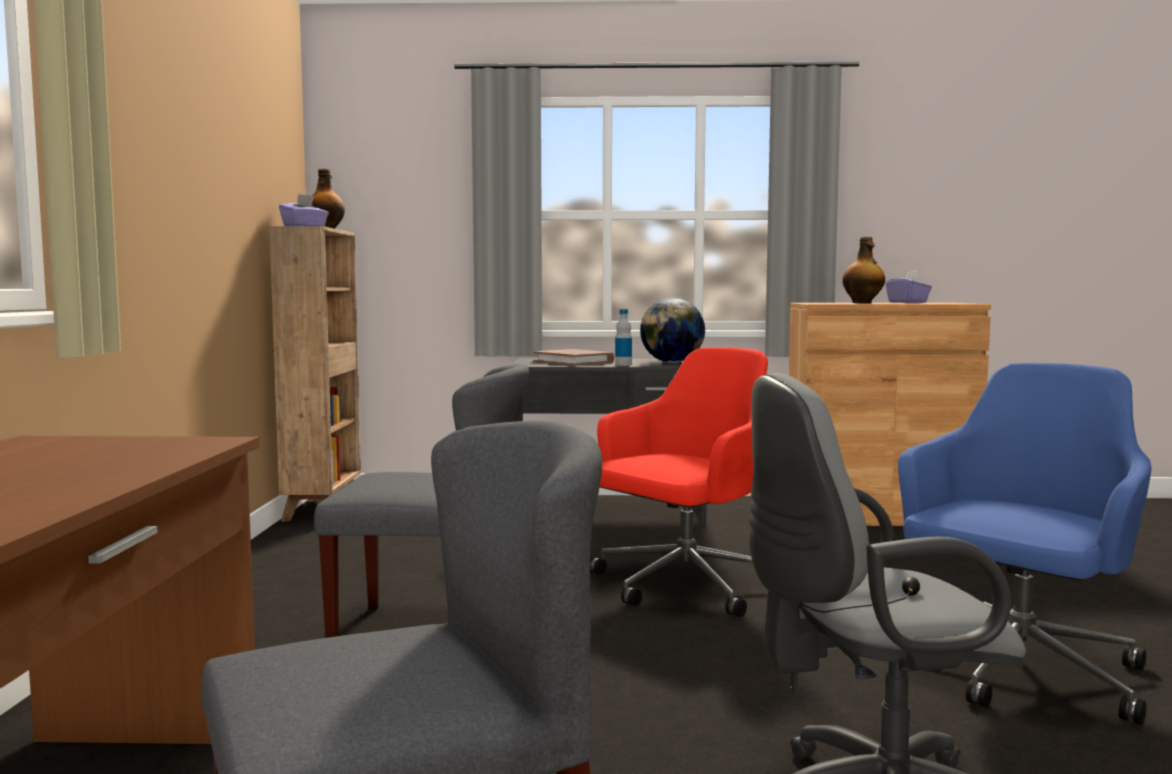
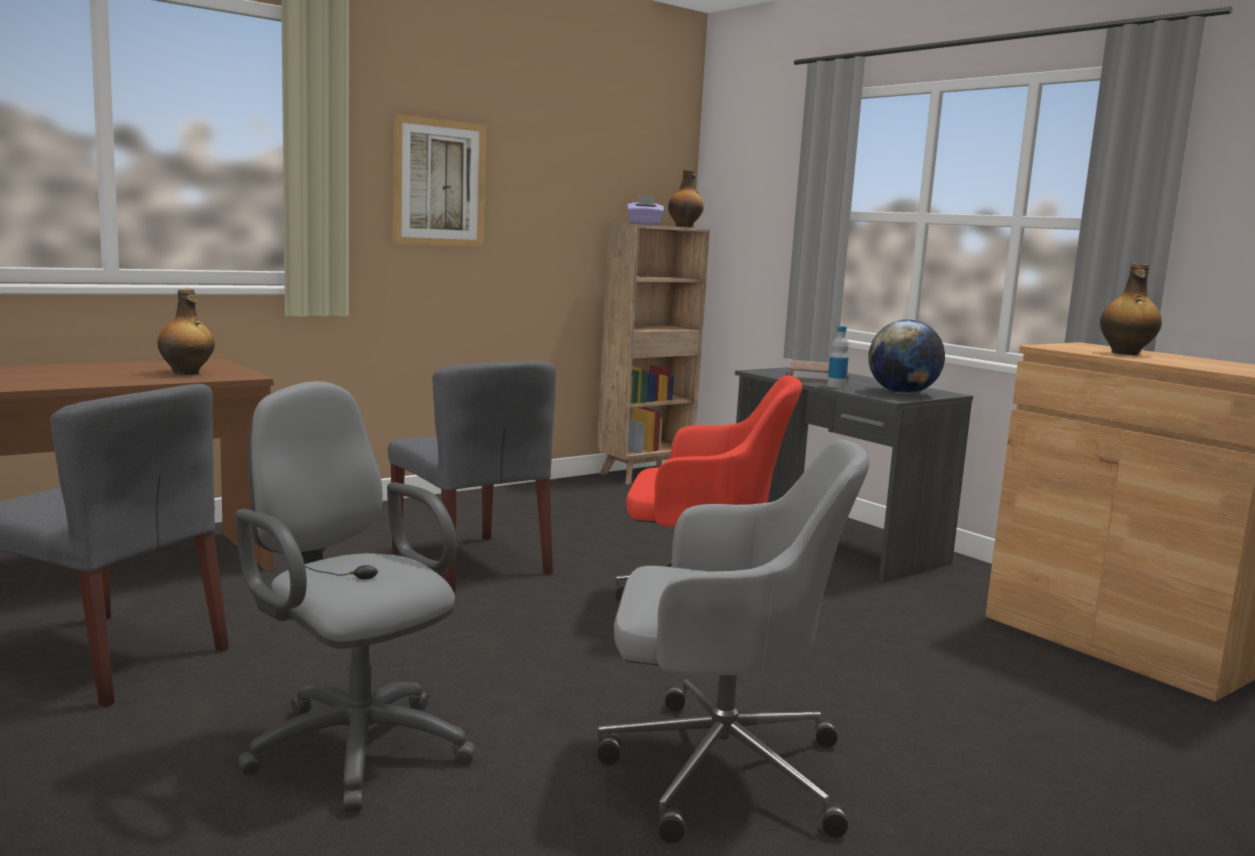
camera: 50 degrees right, 5 degrees up
purple tissue box [886,270,932,303] -> none
blue office chair [898,363,1152,725] -> grey office chair [597,439,870,843]
none -> bottle [157,289,215,375]
none -> picture [392,114,487,247]

